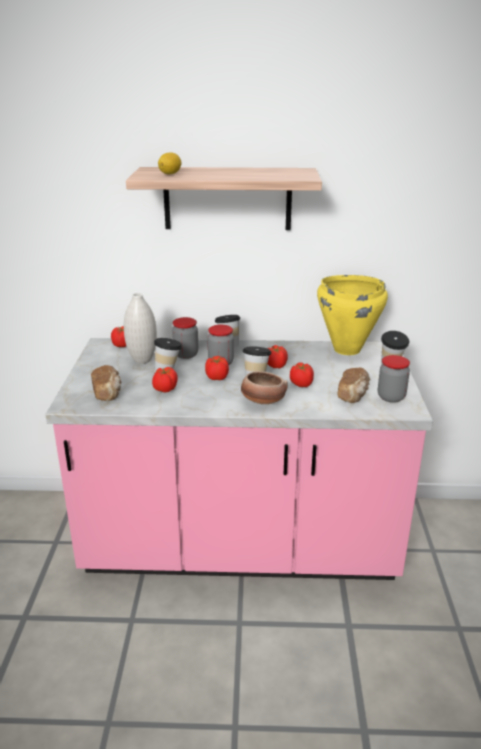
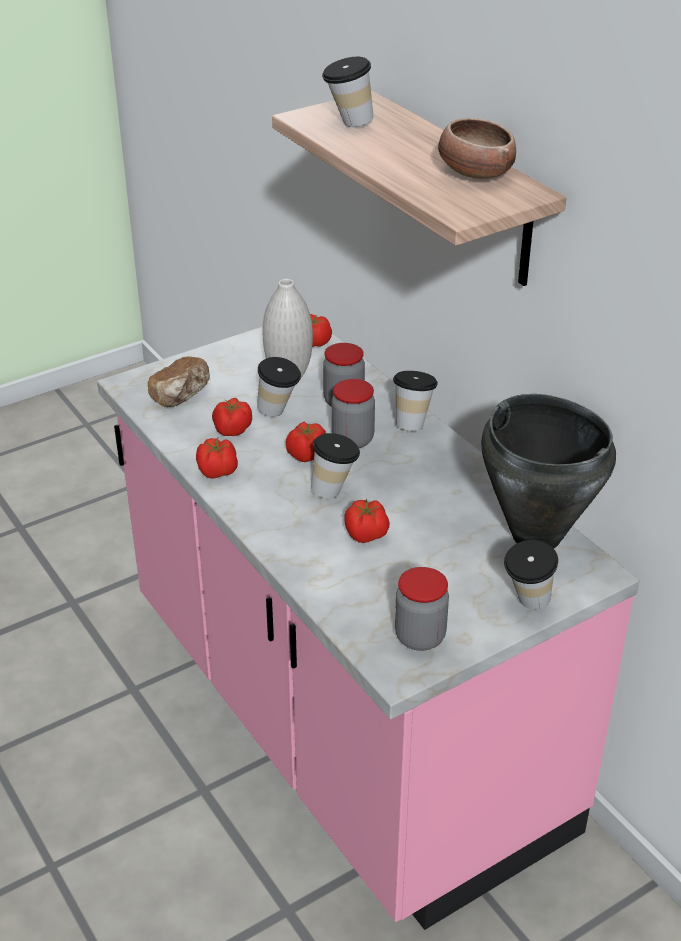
camera: 55 degrees right, 10 degrees up
lemon [158,152,181,174] -> cup [322,57,374,127]
bowl [241,371,288,404] -> bowl moved to [438,118,516,179]
tomato [267,345,288,368] -> tomato moved to [196,438,238,479]
yellow cooking pot [317,275,388,355] -> black cooking pot [481,394,616,549]
bread [338,367,371,403] -> none

